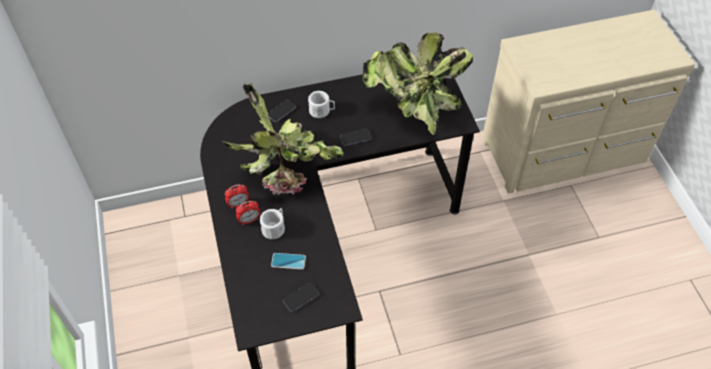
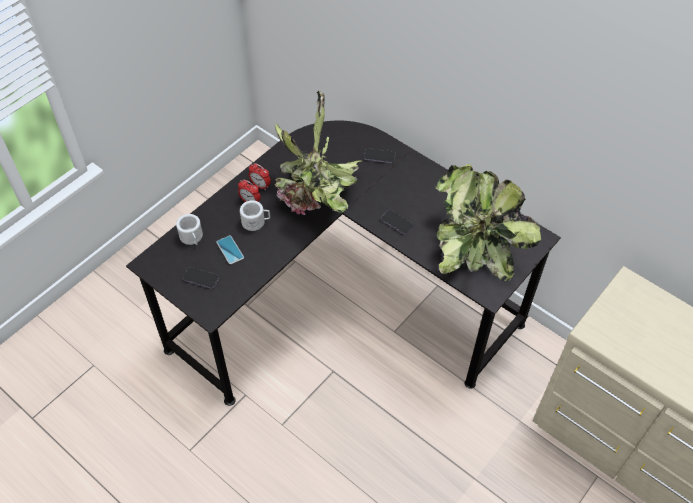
camera: 55 degrees right, 0 degrees up
white mug [308,91,335,118] -> white mug moved to [176,214,203,245]

